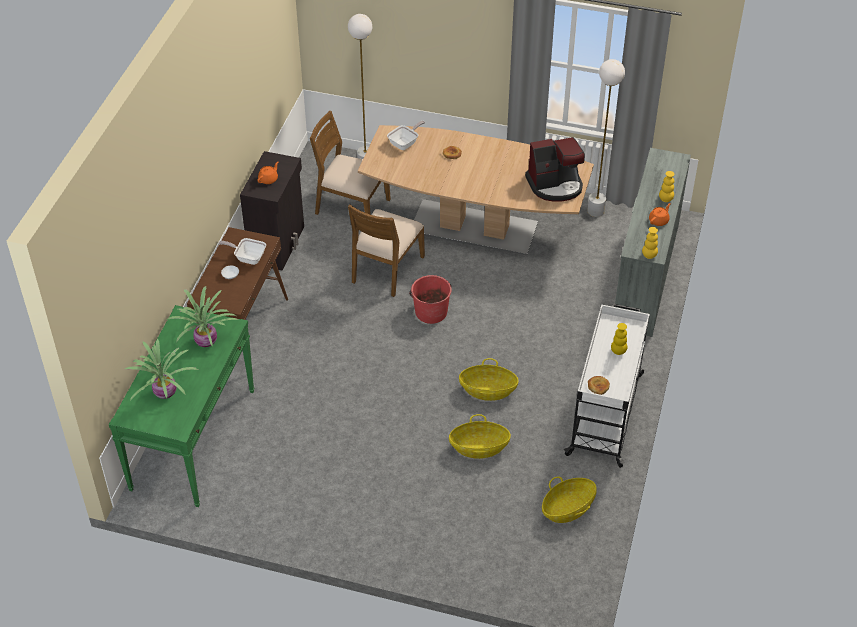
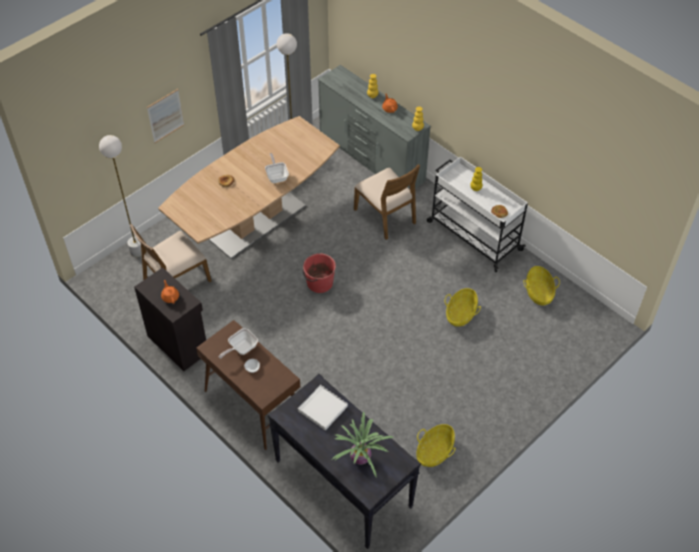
camera: 60 degrees left, 5 degrees up
green console table [109,305,254,507] -> black console table [268,374,421,549]
potted plant [167,286,239,347] -> white tray [298,385,348,430]
brown chair [348,204,425,297] -> brown chair moved to [354,164,420,240]
frying pan [387,121,425,150] -> frying pan moved to [265,153,289,183]
basket [459,358,519,401] -> basket moved to [416,424,456,467]
coffee machine [525,137,585,202] -> none
none -> picture [147,89,184,143]

